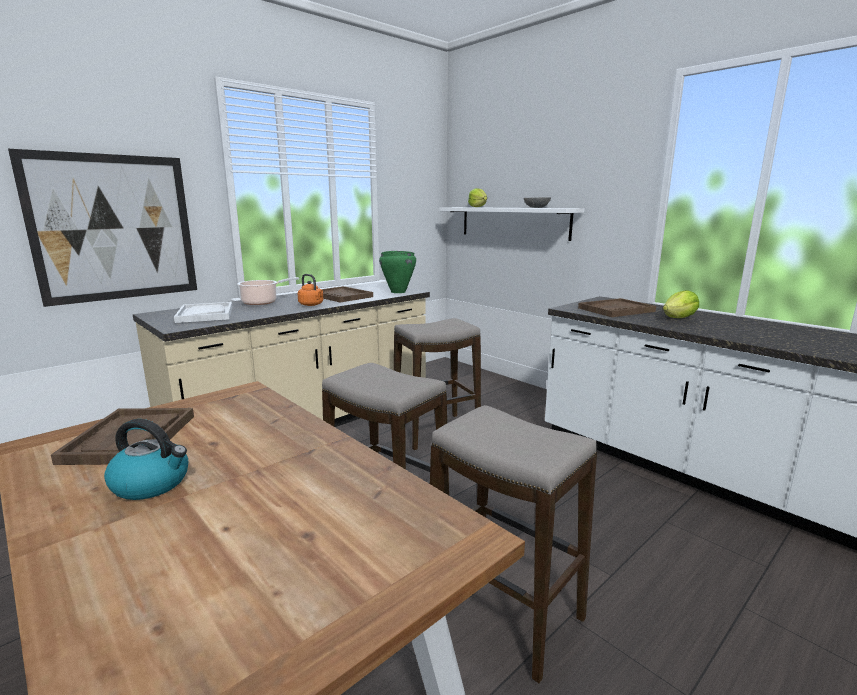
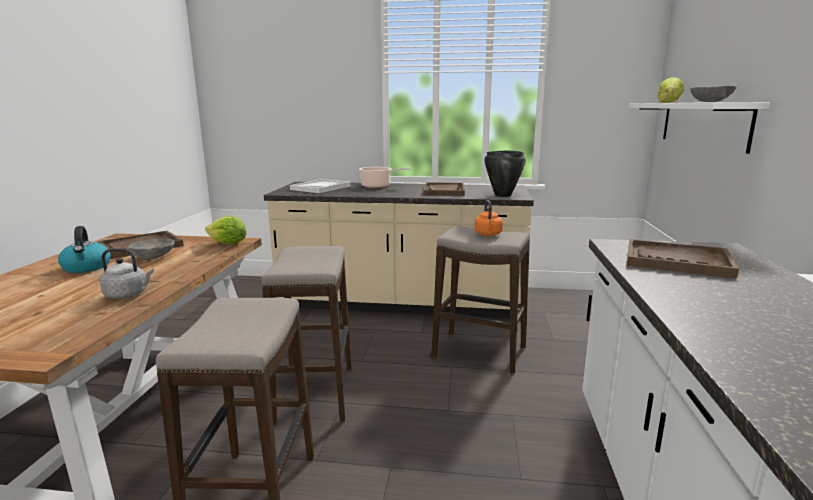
camera: 50 degrees right, 0 degrees up
picture [8,149,197,307] -> none
orange kettle [298,274,323,306] -> orange kettle moved to [474,200,503,236]
green cooking pot [379,251,416,293] -> black cooking pot [485,150,526,197]
lettuce [663,290,699,318] -> lettuce moved to [205,216,246,244]
none -> grey kettle [100,248,154,299]
none -> grey bowl [128,239,175,260]

